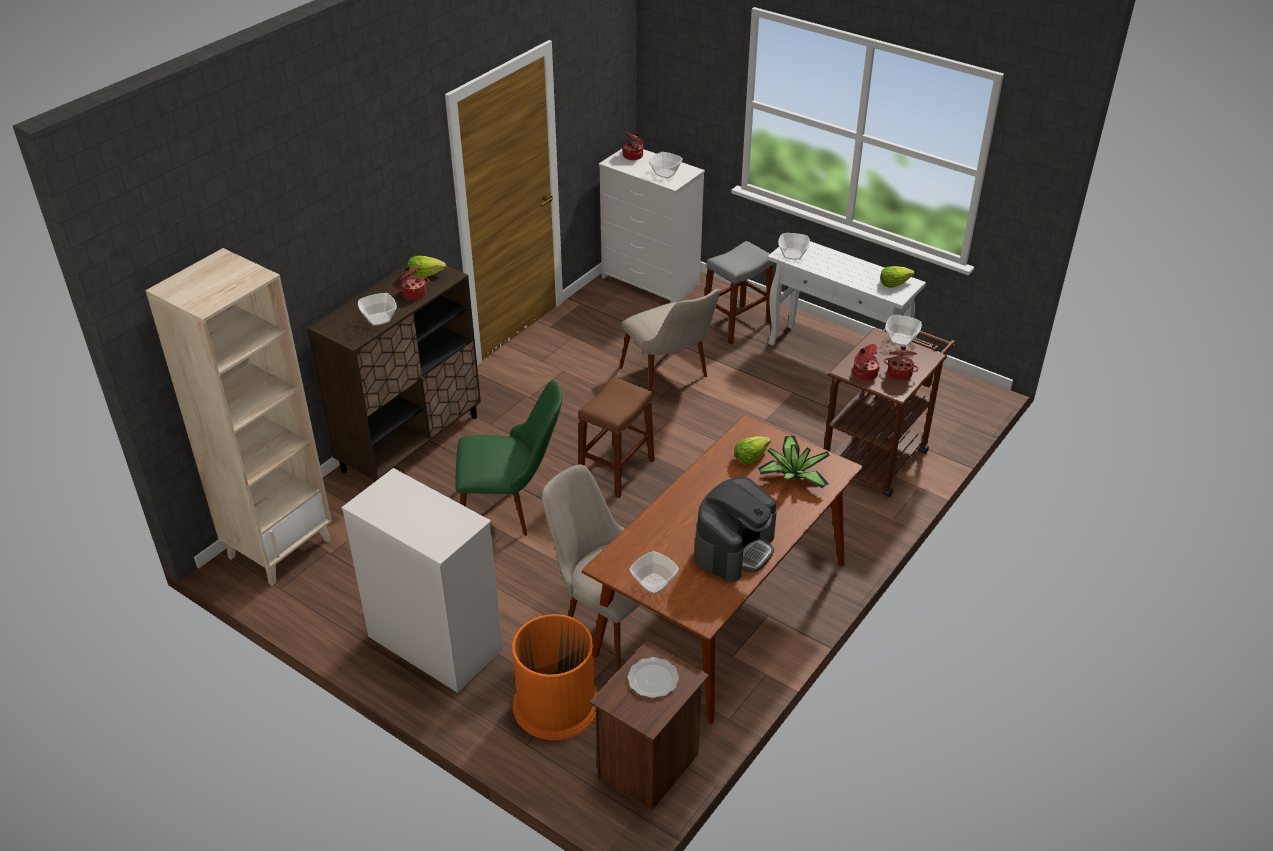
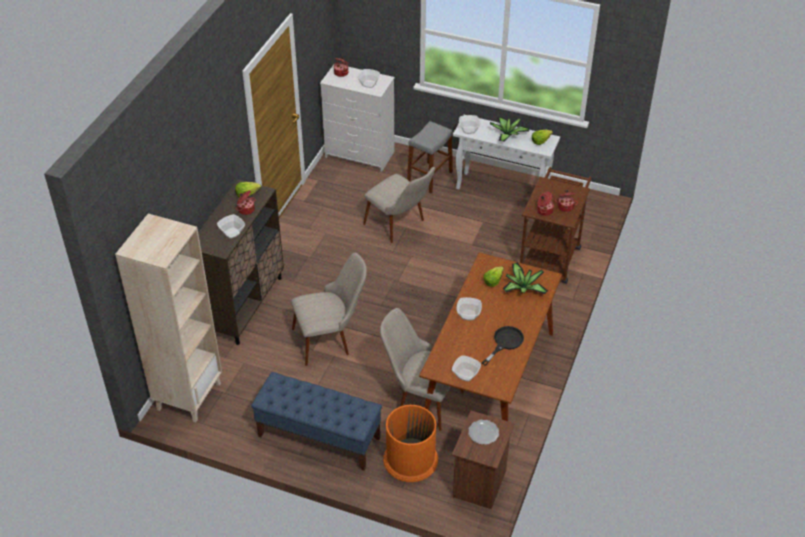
camera: 15 degrees left, 5 degrees up
white dresser [341,468,503,693] -> blue bench [251,372,382,470]
green chair [456,380,562,536] -> beige chair [291,253,367,366]
brown stool [578,377,654,498] -> none
coffee machine [694,477,777,582] -> black frying pan [482,326,524,366]
bowl [885,315,922,346] -> bowl moved to [456,297,482,320]
none -> potted plant [490,117,530,141]

